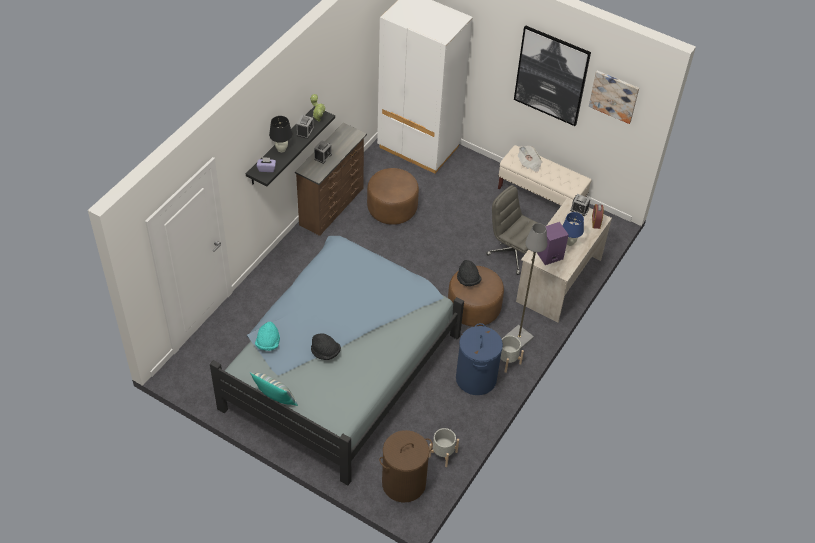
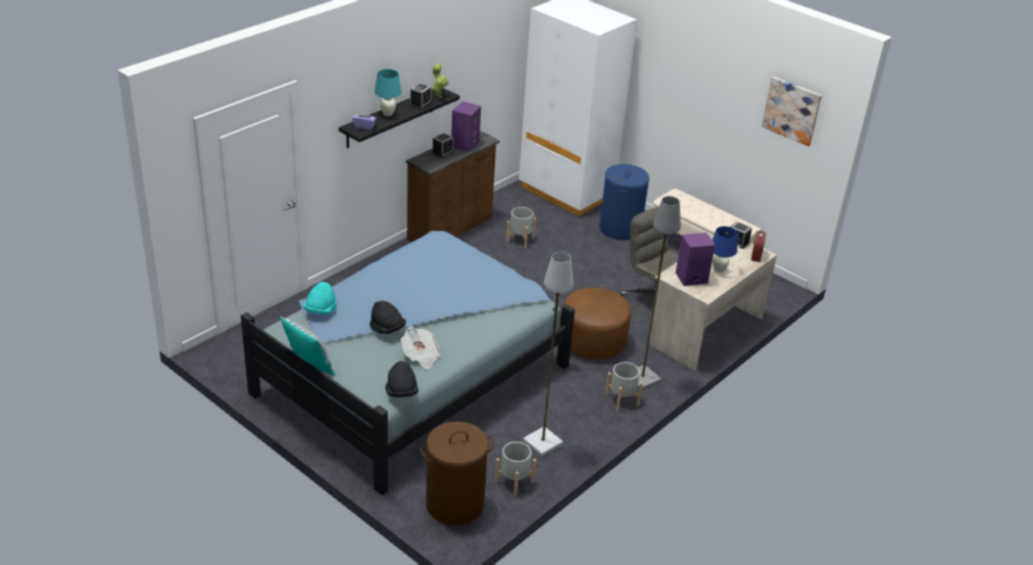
camera: 10 degrees right, 15 degrees down
black table lamp [269,116,292,152] -> turquoise table lamp [375,69,401,116]
brown ottoman [367,168,419,225] -> grey planter [506,207,536,248]
blue laundry basket [456,323,503,395] -> blue laundry basket moved to [599,164,649,240]
black hat [457,260,482,286] -> black hat moved to [385,361,419,397]
picture [514,25,591,126] -> none
newspaper [518,146,543,173] -> newspaper moved to [401,327,441,369]
none -> purple speaker [451,101,481,152]
none -> grey floor lamp [523,252,574,456]

